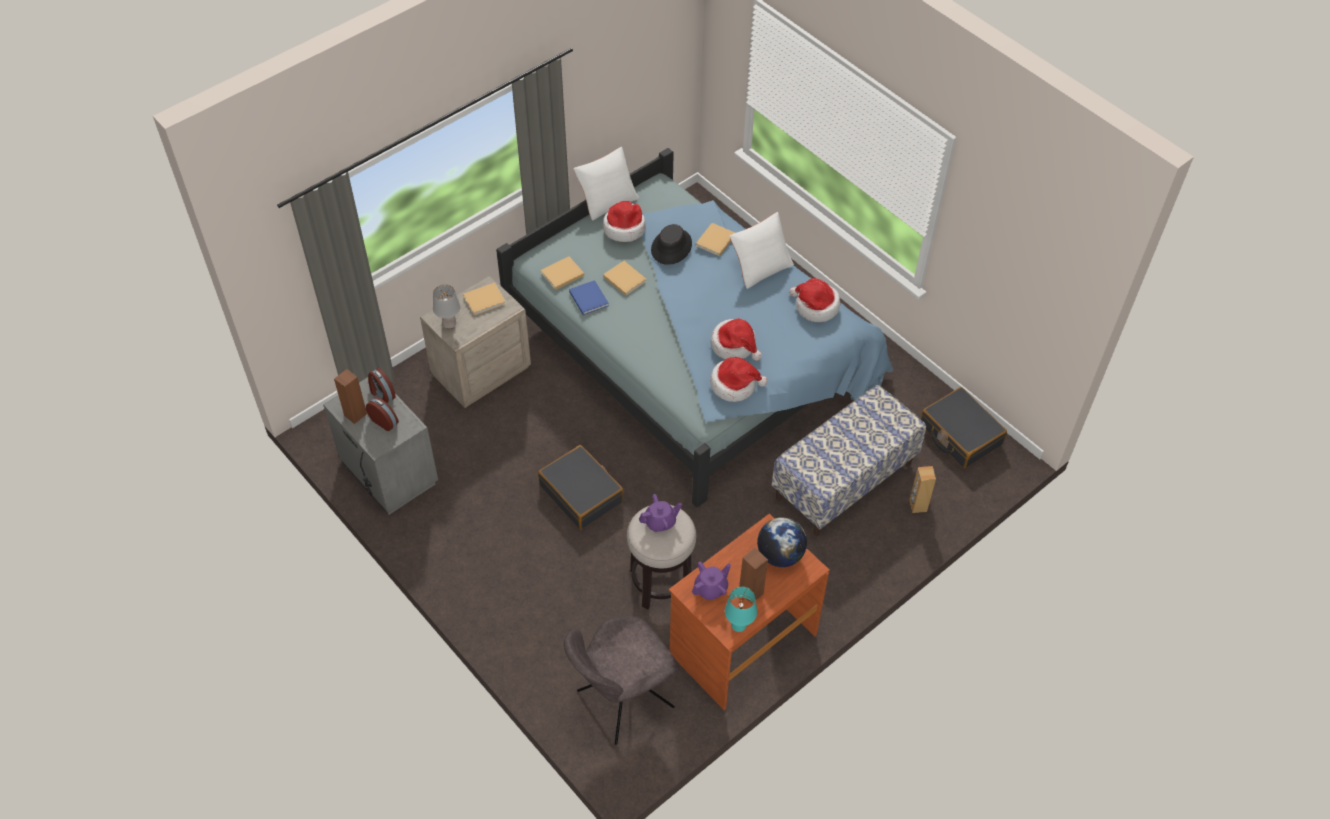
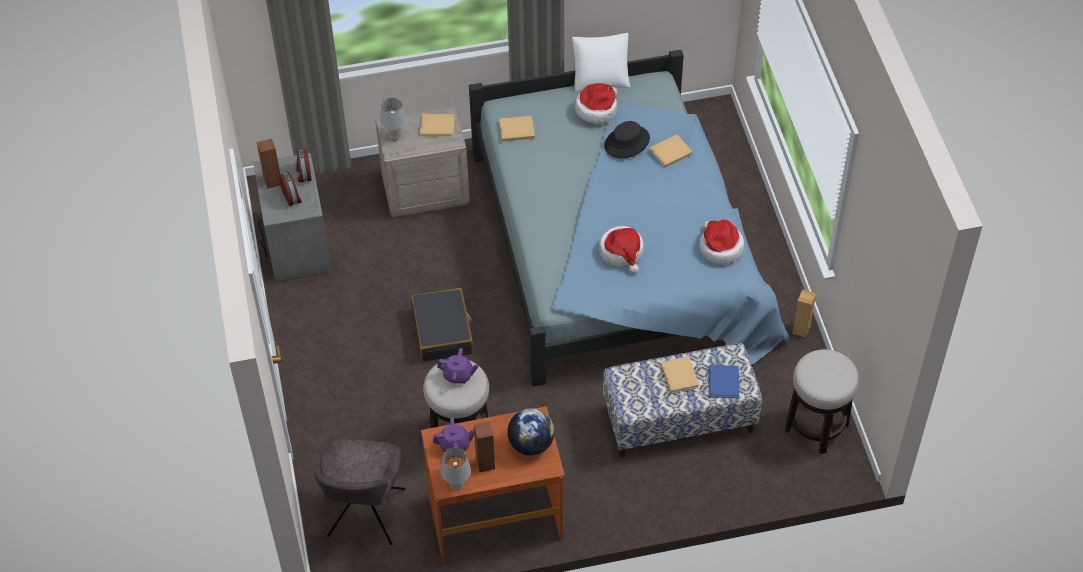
camera: 30 degrees right, 0 degrees up
grey chair [564,616,678,745] -> grey chair turned 75 degrees counterclockwise [314,438,405,545]
blue book [569,280,609,315] -> blue book moved to [709,365,739,398]
beige book [603,261,647,296] -> beige book moved to [661,356,699,393]
hat [710,357,768,402] -> none
turquoise table lamp [725,587,757,632] -> grey table lamp [441,447,471,490]
white pillow [730,212,794,289] -> none
brown speaker [909,466,936,513] -> brown speaker moved to [792,289,816,338]
black suitcase [921,387,1007,469] -> stool [785,349,859,454]

